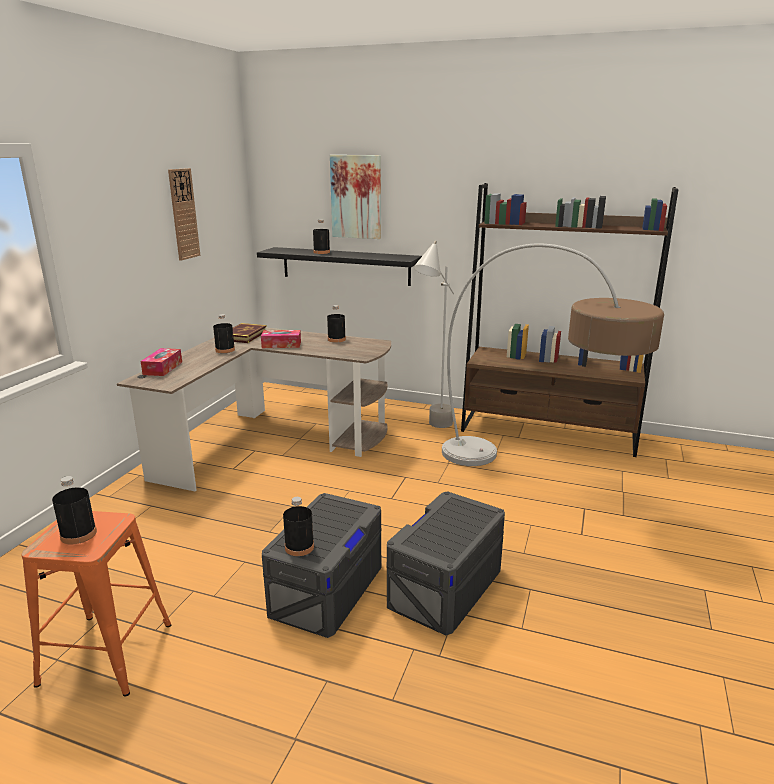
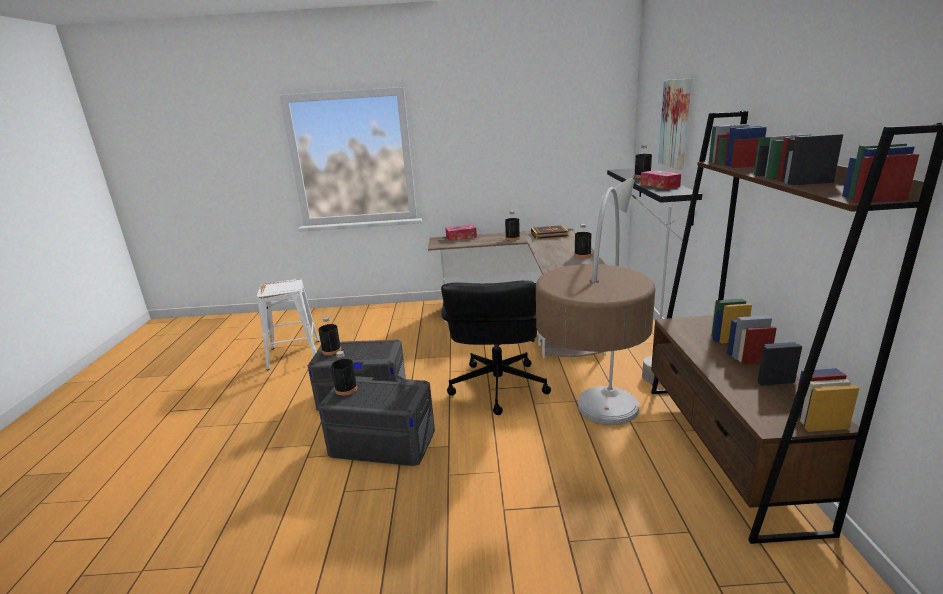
camera: 70 degrees right, 0 degrees up
orange stool [22,511,171,696] -> white stool [257,279,320,370]
black bottle [52,476,97,544] -> black bottle moved to [331,351,357,396]
wall clock [168,168,200,261] -> none
tissue box [261,330,301,348] -> tissue box moved to [641,170,681,189]
none -> black office chair [441,280,551,415]

